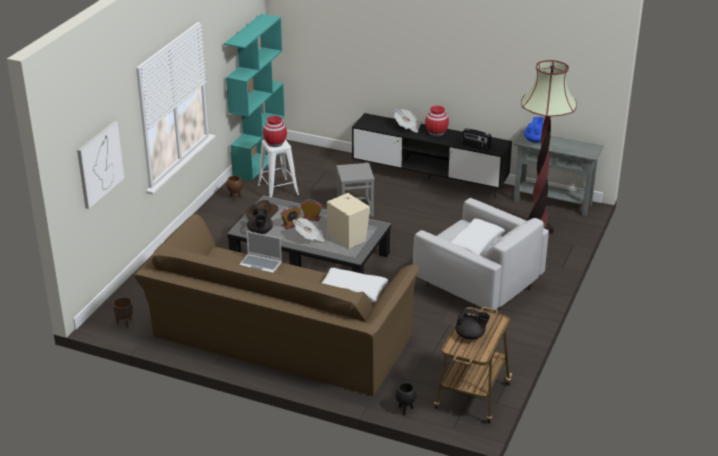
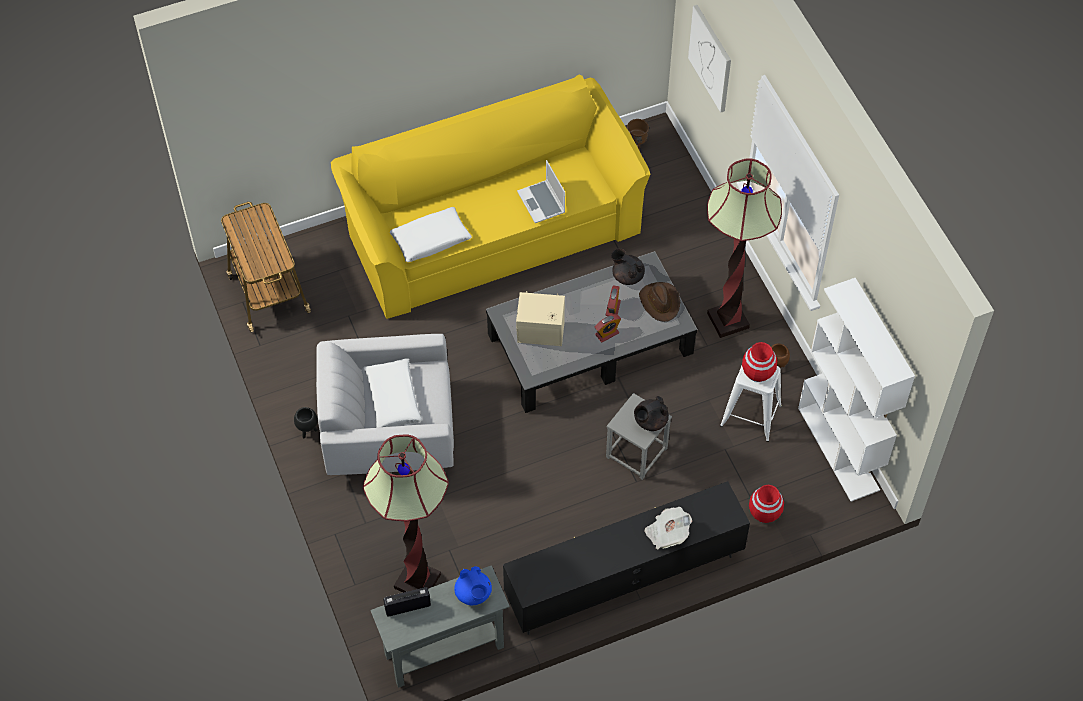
camera: 135 degrees right, 25 degrees up
brown sofa [134,214,419,396] -> yellow sofa [331,74,650,319]
turquoise bookcase [224,14,285,181] -> white bookcase [798,278,915,502]
laptop [239,231,282,273] -> laptop turned 90 degrees counterclockwise [517,160,565,223]
newspaper [293,218,324,242] -> none
black planter [395,383,416,415] -> black planter moved to [294,407,318,438]
red vase [425,106,449,137] -> red vase moved to [749,485,784,523]
black teapot [455,309,490,340] -> black teapot moved to [634,396,669,431]
radio [462,128,491,151] -> radio moved to [383,587,431,617]
none -> floor lamp [707,158,782,338]

